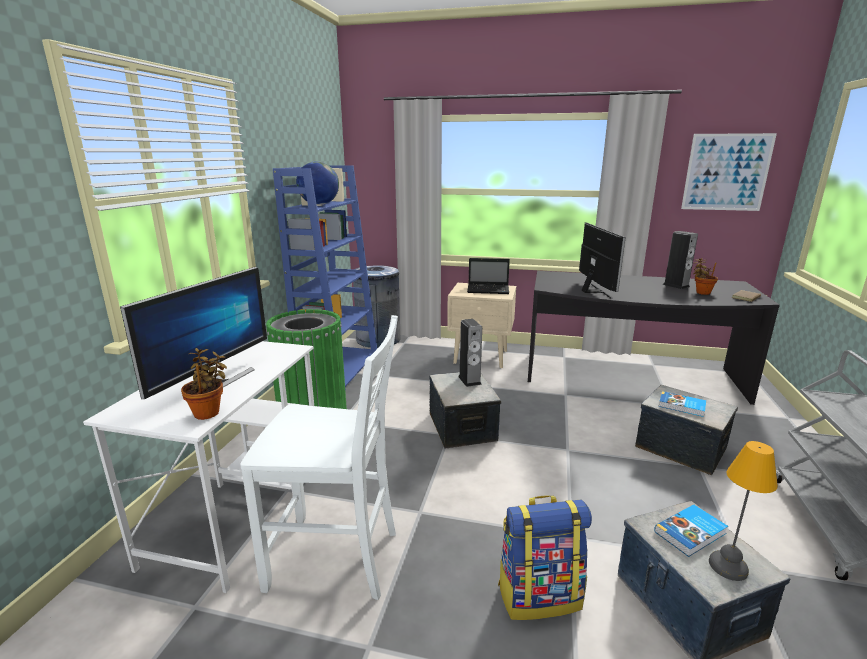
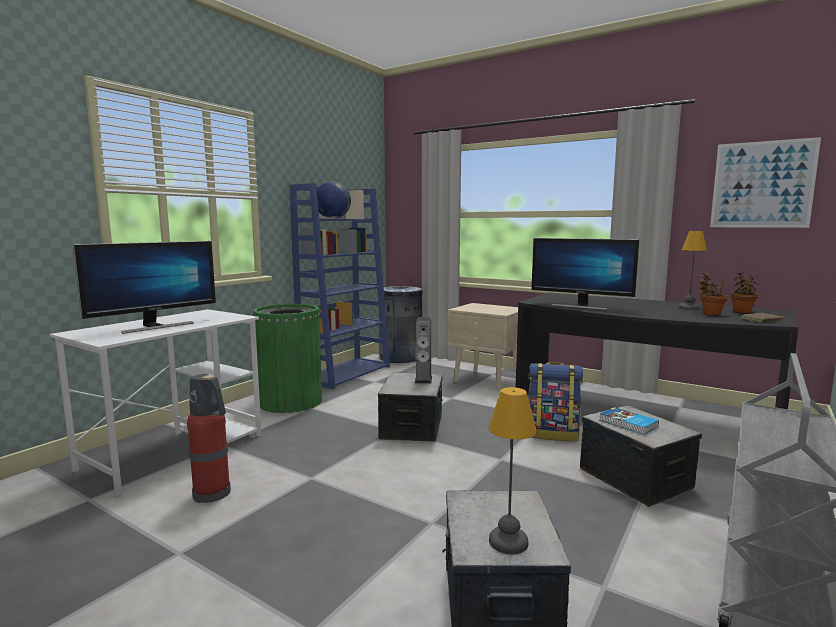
camera: 20 degrees right, 10 degrees down
potted plant [181,348,227,420] -> potted plant moved to [731,271,758,313]
white chair [240,315,398,600] -> fire extinguisher [187,374,231,503]
laptop [467,258,510,294] -> none
backpack [498,495,592,620] -> backpack moved to [528,362,583,441]
monitor [579,222,626,299] -> monitor turned 105 degrees clockwise [531,238,640,310]
book [654,504,728,557] -> none
speaker [663,231,698,289] -> table lamp [678,231,707,310]

